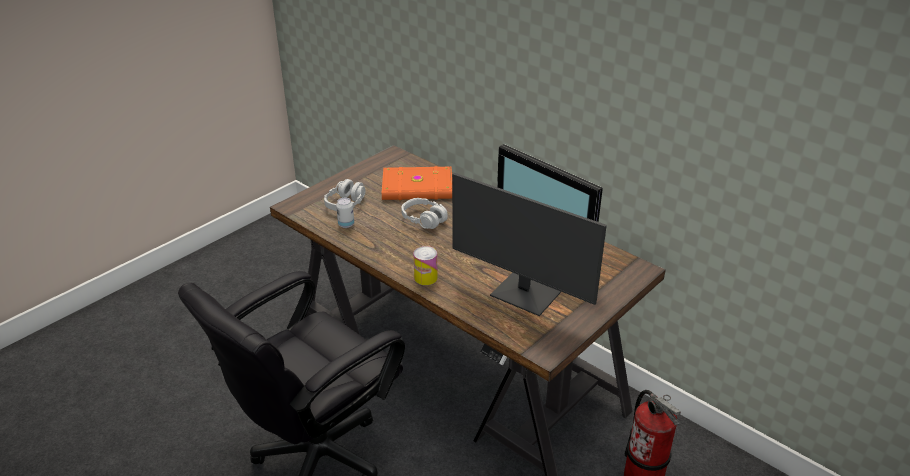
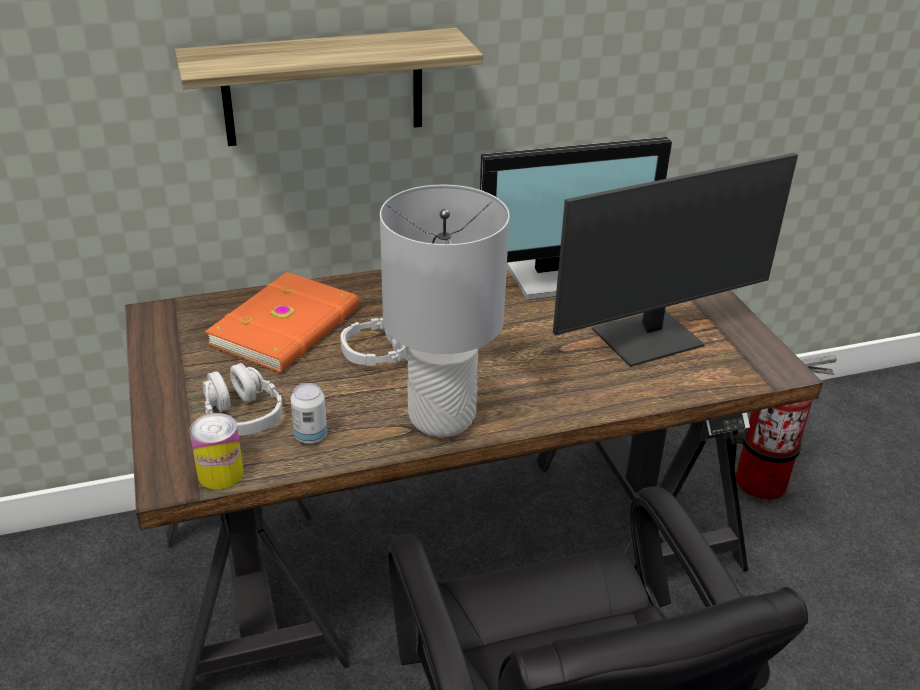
camera: 60 degrees left, 0 degrees up
can [414,246,438,285] -> can moved to [189,413,244,490]
none -> shelf [175,28,483,146]
none -> grey table lamp [380,185,510,437]

